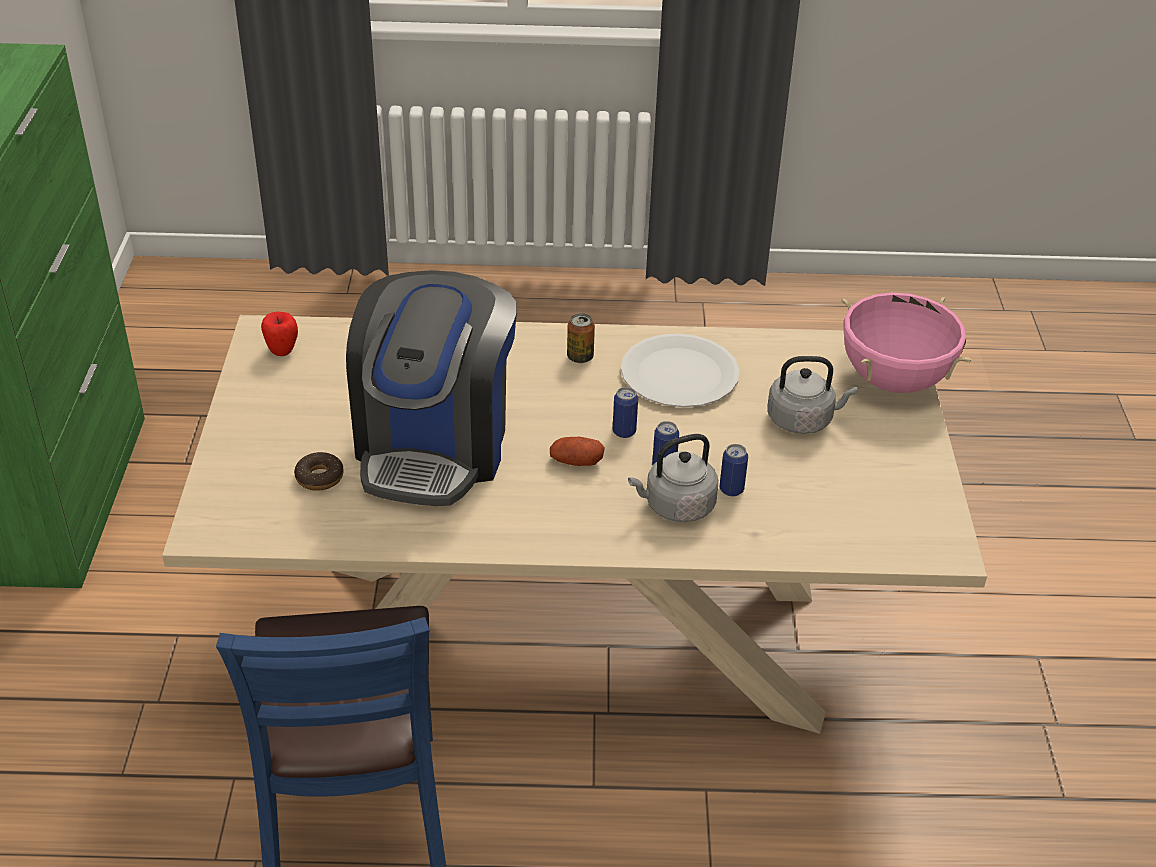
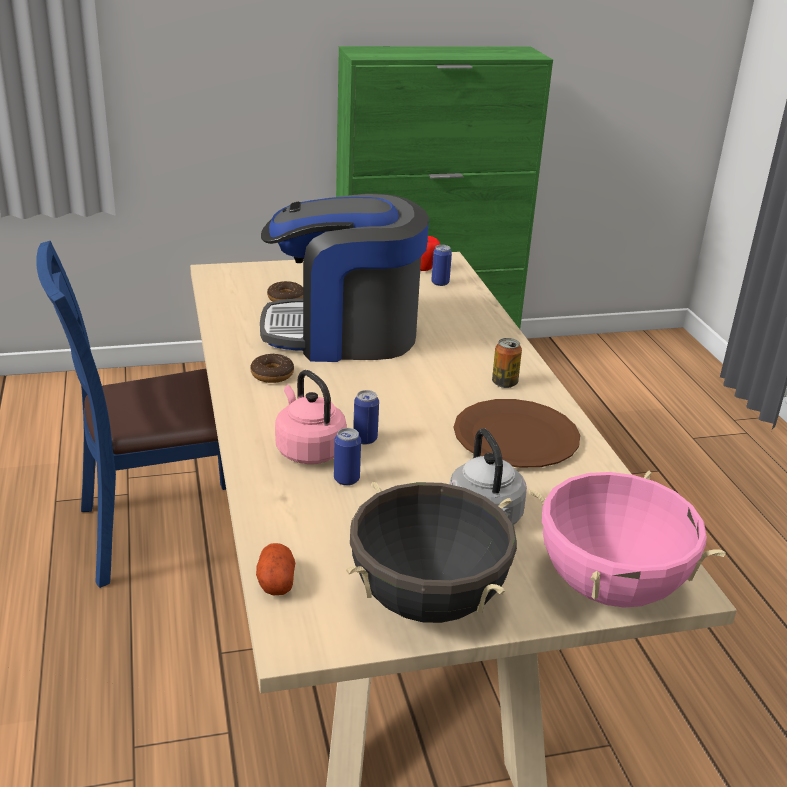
camera: 75 degrees right, 10 degrees down
potato [550,437,605,466] -> potato moved to [256,543,295,595]
can [613,387,638,438] -> can moved to [431,245,452,286]
white plate [621,333,740,407] -> brown plate [454,399,580,468]
grey kettle [628,434,718,522] -> pink kettle [275,370,347,464]
none -> donut [250,354,294,383]
none -> black cooking pot [346,482,517,623]

